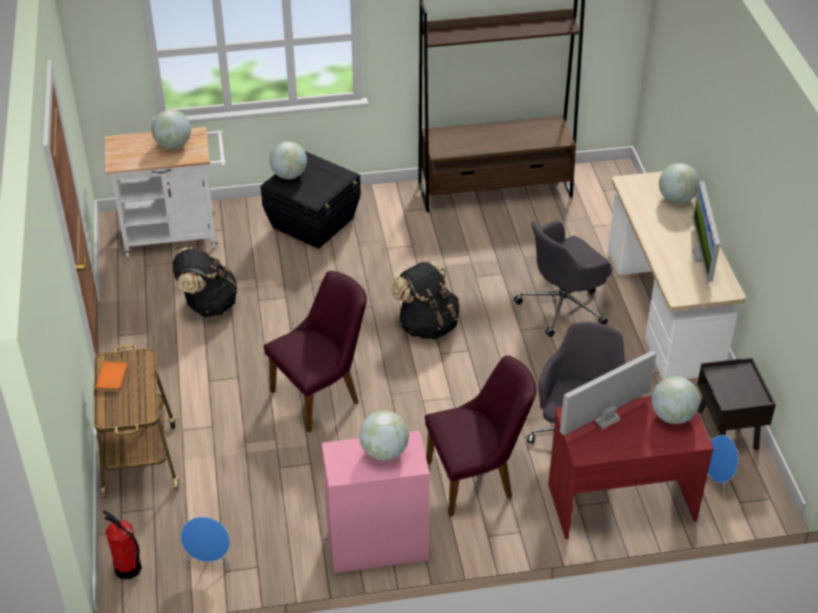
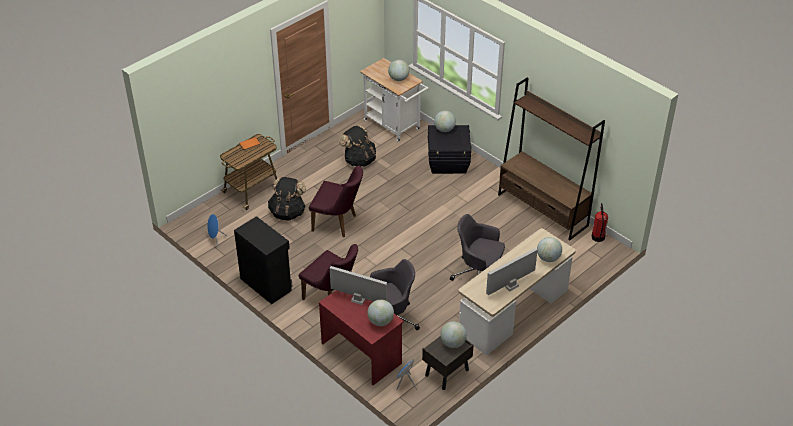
camera: 55 degrees right, 0 degrees up
fire extinguisher [103,510,142,579] -> fire extinguisher moved to [592,203,608,242]
pink cabinet [322,431,430,573] -> black cabinet [234,216,293,304]
globe [359,411,409,461] -> globe moved to [440,322,467,348]
black backpack [391,260,459,339] -> black backpack moved to [268,177,306,221]

